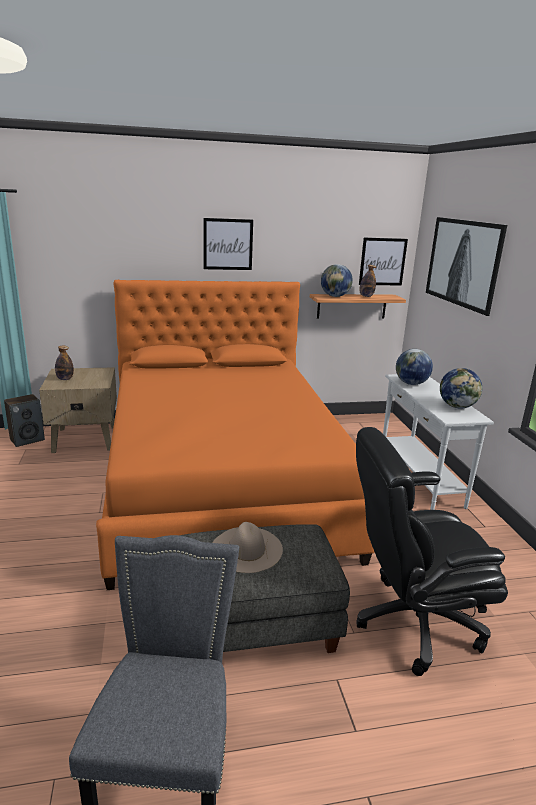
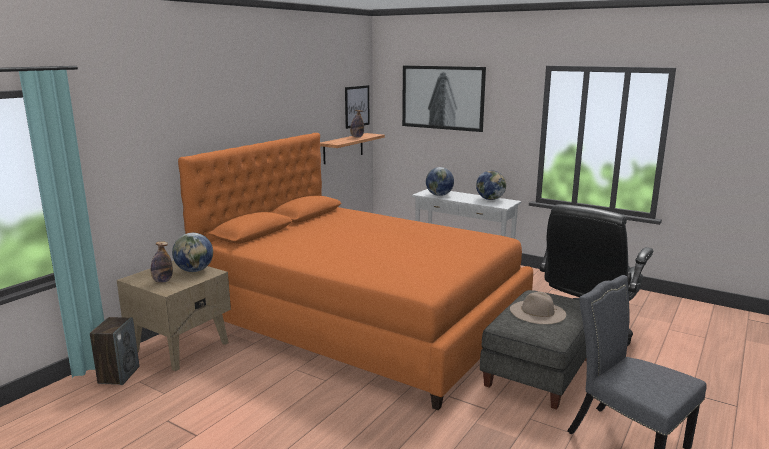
camera: 45 degrees left, 5 degrees down
picture [204,218,253,270] -> none
globe [321,264,353,297] -> globe moved to [172,233,213,272]

